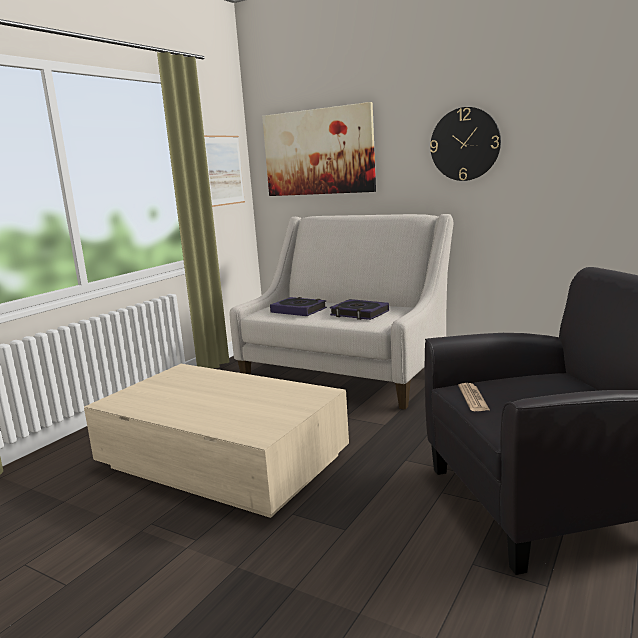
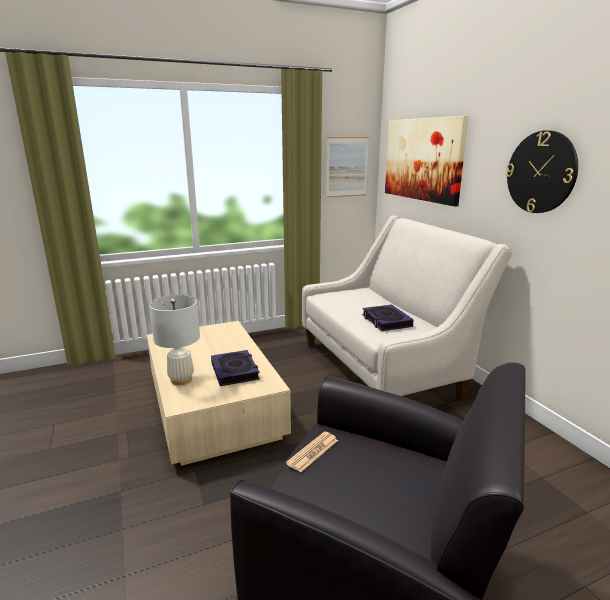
camera: 35 degrees right, 5 degrees up
book [270,297,327,316] -> book moved to [211,350,260,386]
none -> white table lamp [149,295,200,385]

